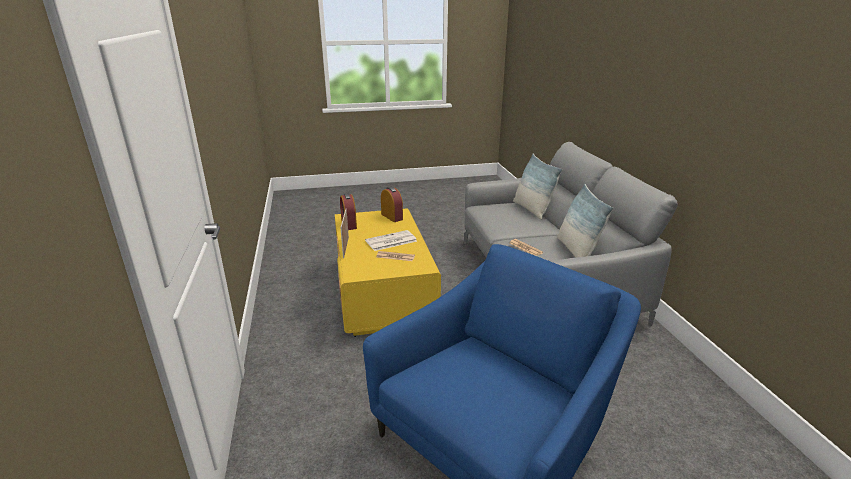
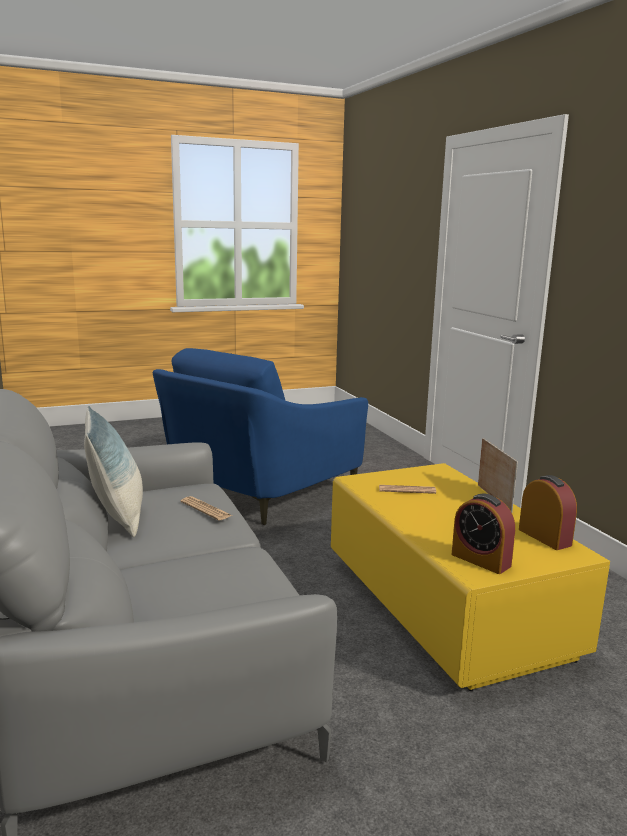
camera: 170 degrees right, 10 degrees down
newspaper [365,230,417,251] -> none
pillow [513,154,563,220] -> none

